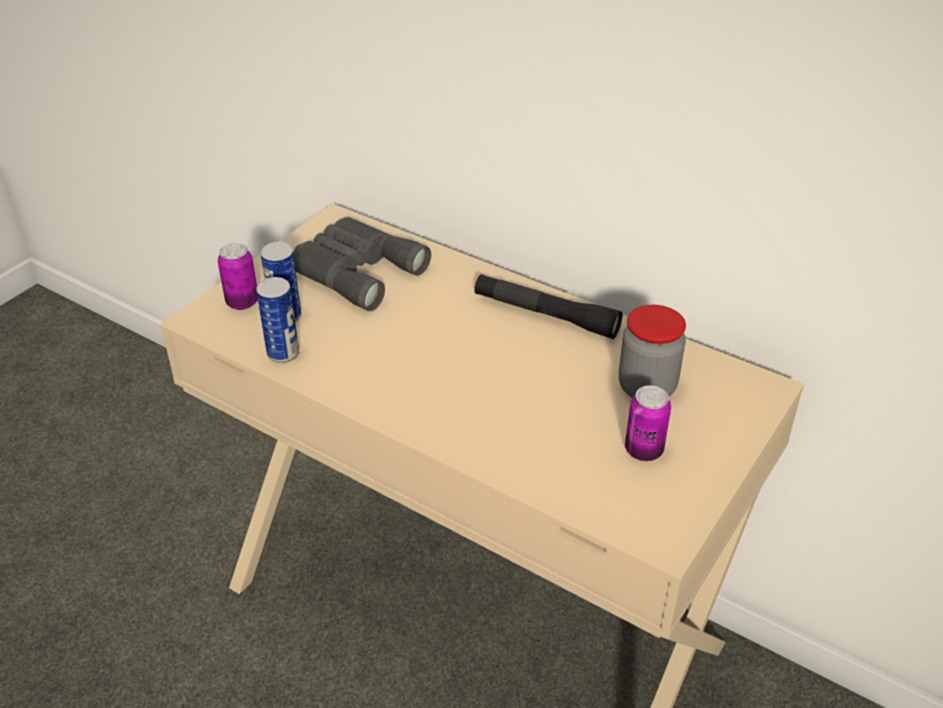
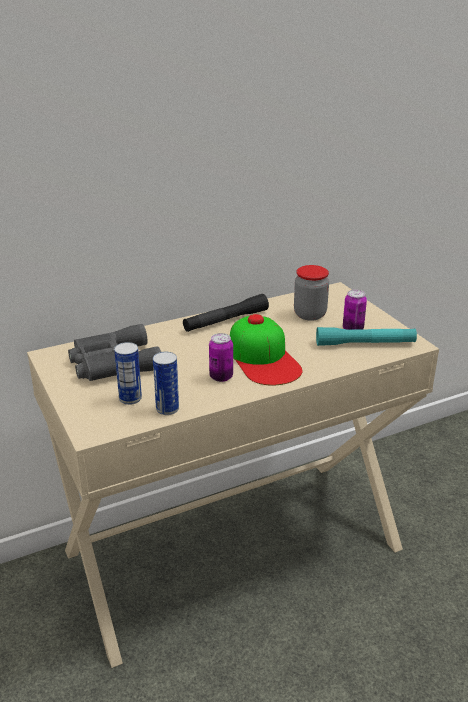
camera: 60 degrees left, 10 degrees down
can [218,243,258,310] -> can moved to [209,333,233,382]
none -> cap [230,314,303,386]
none -> turquoise flashlight [316,327,417,346]

